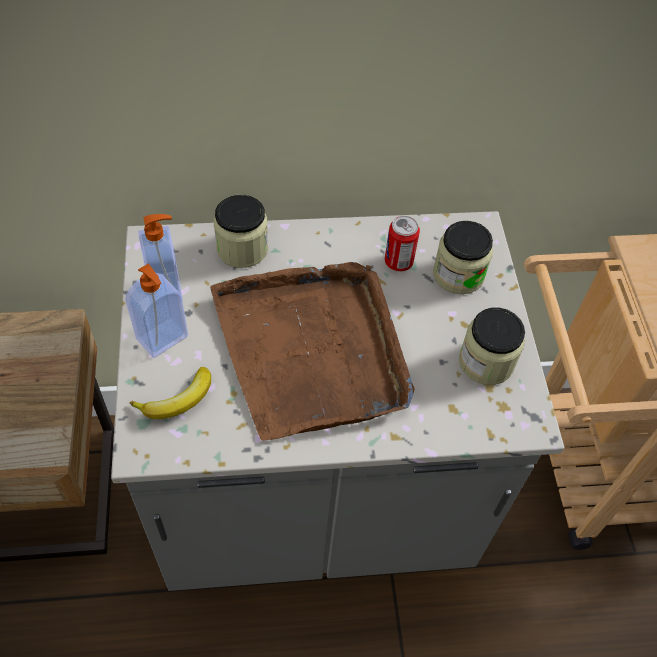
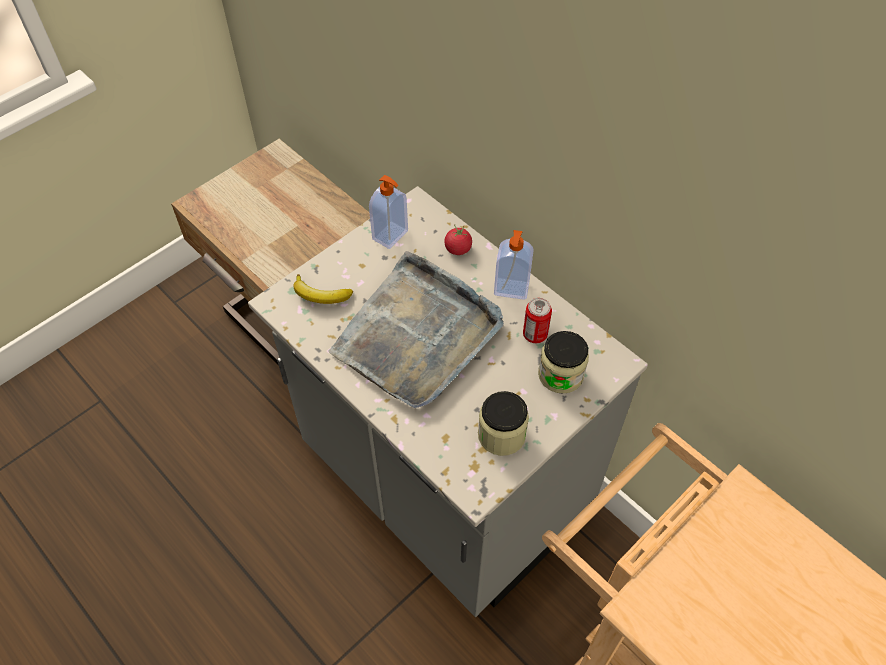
camera: 55 degrees right, 0 degrees up
soap dispenser [126,264,188,358] -> soap dispenser moved to [494,230,534,300]
brown tray [210,262,414,441] -> grey tray [329,251,504,408]
jar [214,195,268,268] -> tomato [444,224,472,255]

